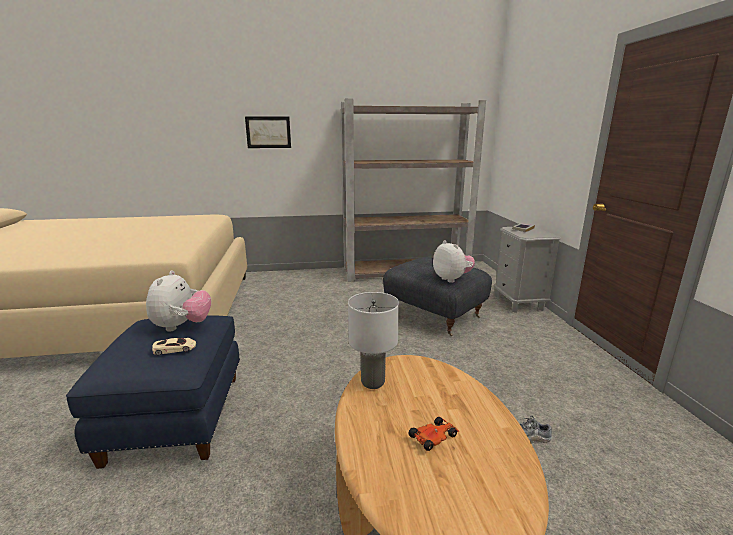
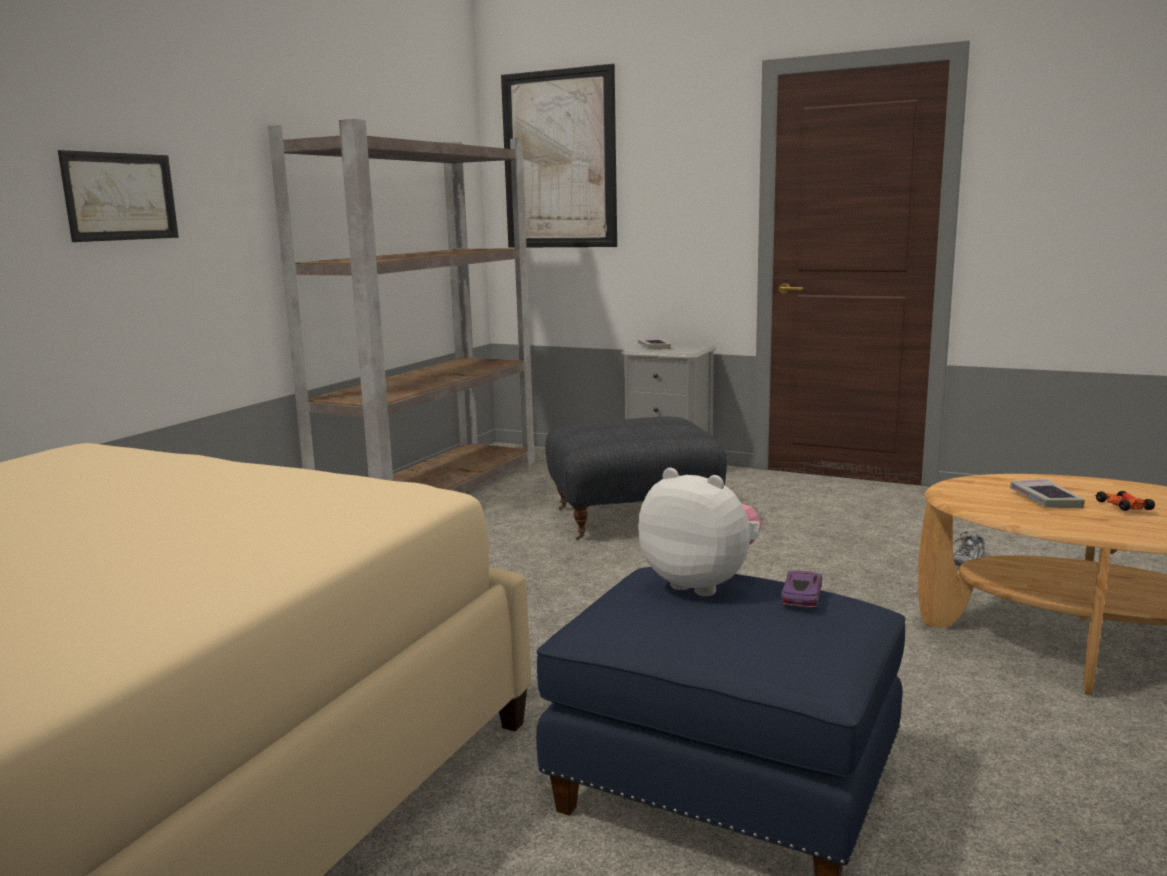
camera: 55 degrees left, 5 degrees down
beige toy car [152,338,196,355] -> purple toy car [781,571,822,607]
white table lamp [348,292,399,389] -> none
plush toy [433,240,475,283] -> none
none -> picture [501,63,617,248]
none -> book [1010,479,1085,508]

